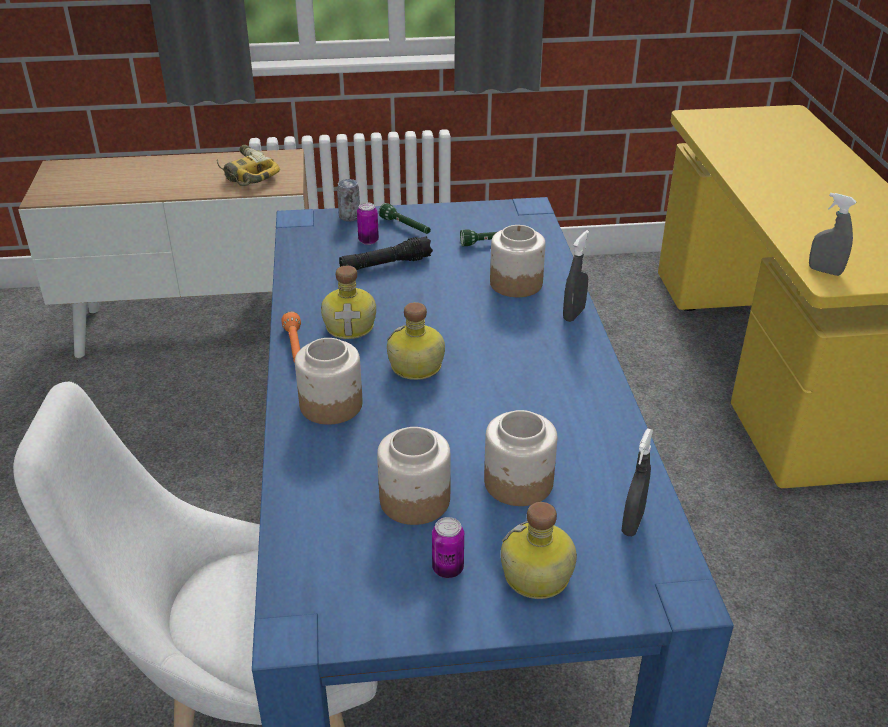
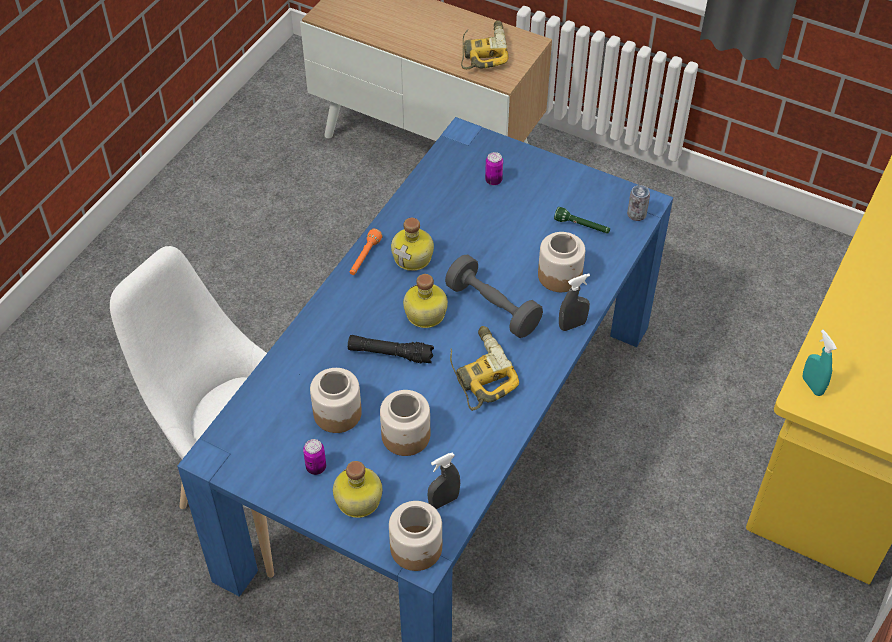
camera: 35 degrees right, 15 degrees up
jar [295,338,363,425] -> jar moved to [389,501,442,571]
can [337,179,360,222] -> can moved to [627,185,650,221]
black flashlight [339,236,433,270] -> black flashlight moved to [348,335,434,363]
green flashlight [379,203,431,234] -> none
grey spray bottle [809,193,856,276] -> turquoise spray bottle [803,330,837,396]
none -> grey dumbbell [445,254,543,338]
none -> power drill [450,326,519,411]

